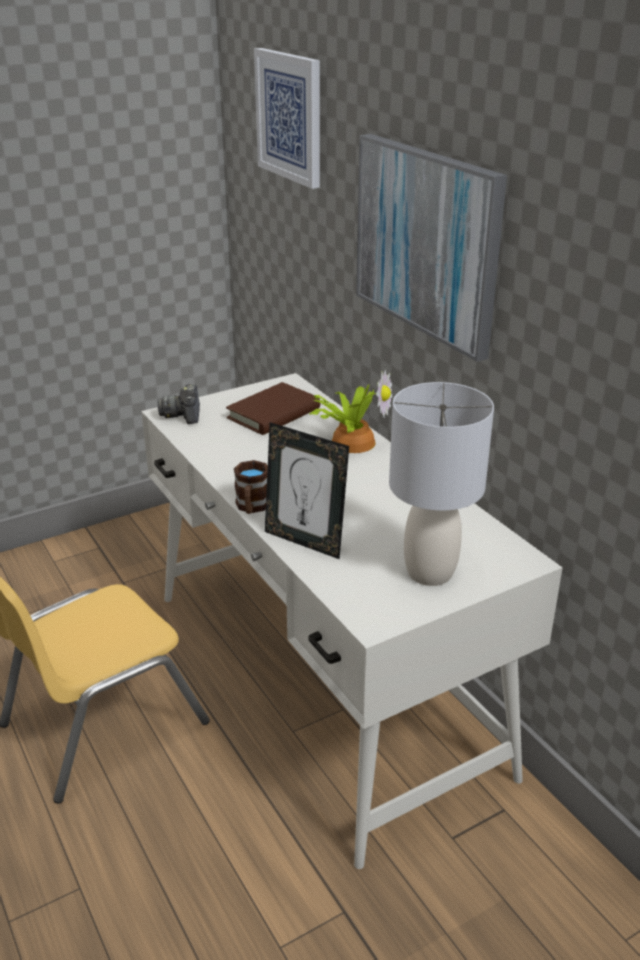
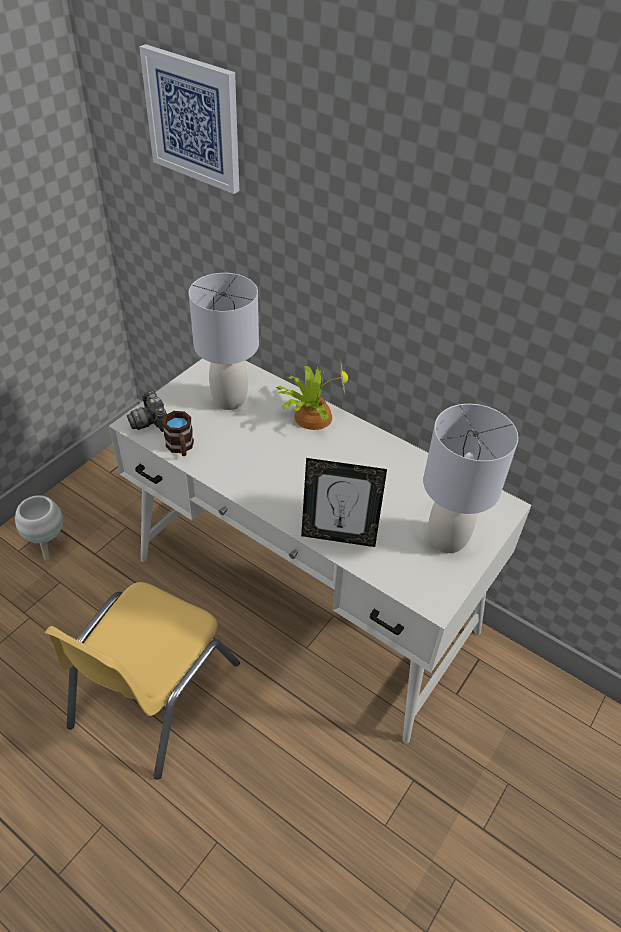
camera: 25 degrees left, 15 degrees up
brown book [226,382,320,435] -> grey table lamp [189,273,259,410]
brown mug [234,460,268,514] -> brown mug moved to [162,411,194,456]
picture [356,134,507,362] -> none
none -> white planter [15,495,65,560]

